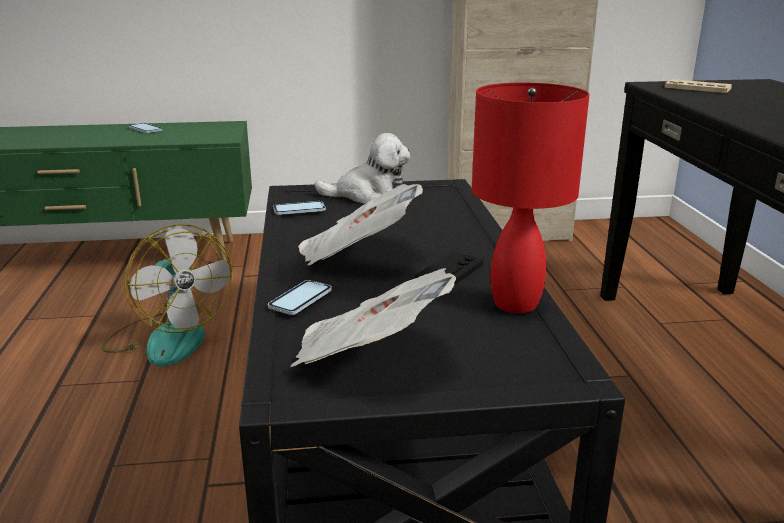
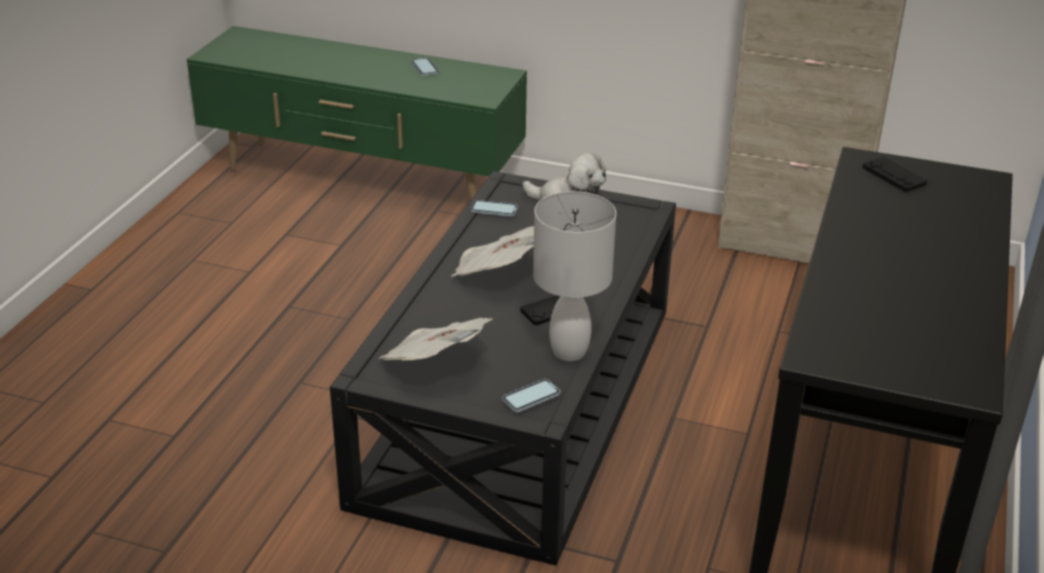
camera: 25 degrees right, 10 degrees up
fan [101,224,232,367] -> none
phone [268,280,332,315] -> phone moved to [502,379,560,412]
red table lamp [472,82,590,313] -> white table lamp [533,191,616,362]
beige game controller [665,79,732,93] -> black game controller [863,157,927,192]

